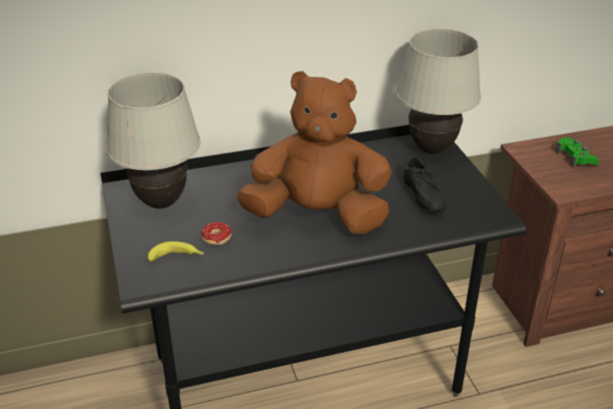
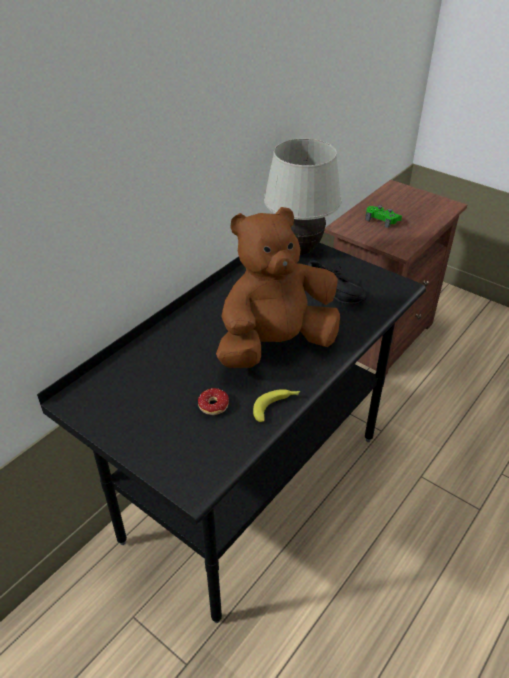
camera: 35 degrees left, 5 degrees up
white table lamp [106,72,201,209] -> none
banana [148,241,204,262] -> banana moved to [253,389,300,422]

